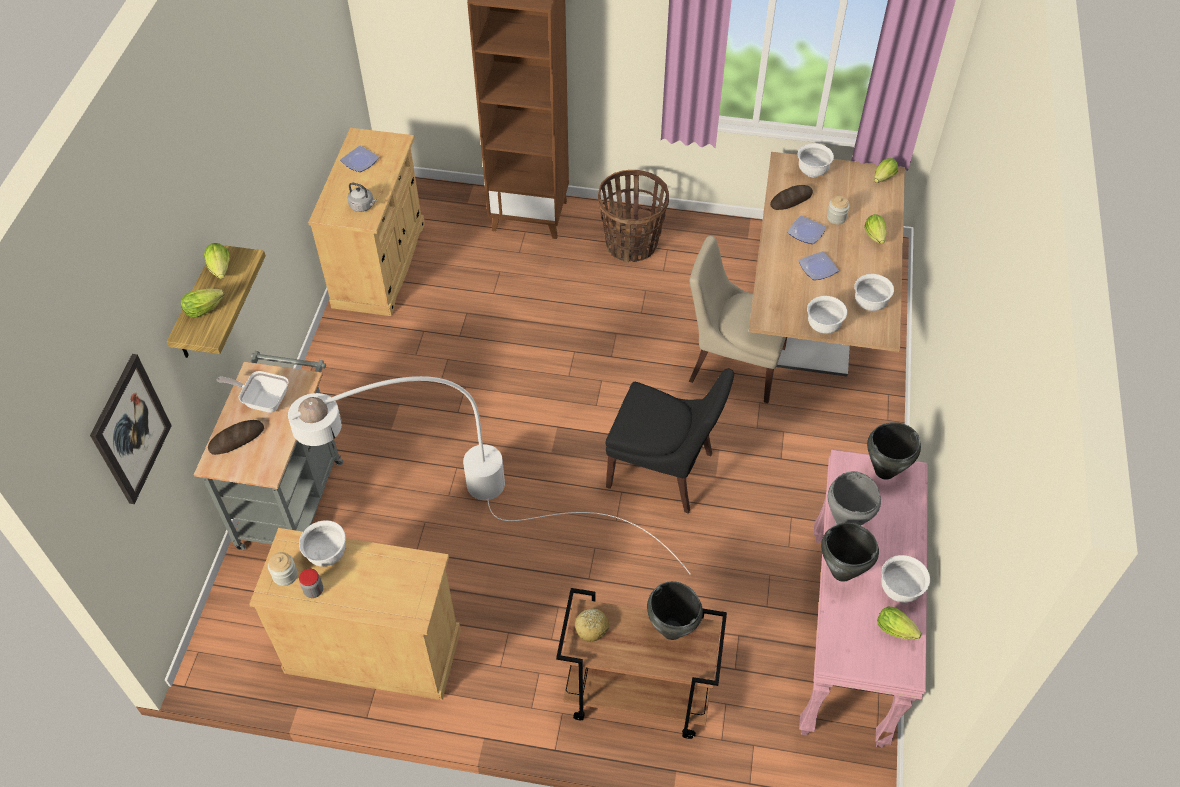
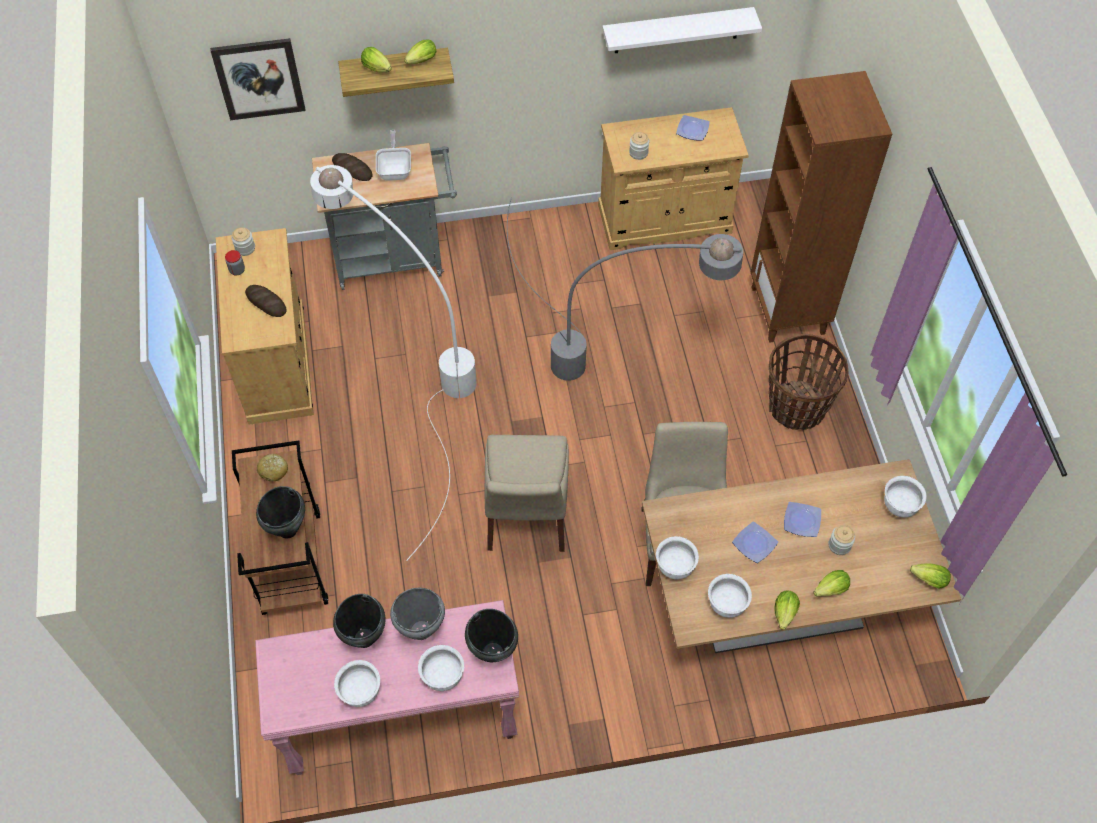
camera: 70 degrees right, 5 degrees up
white bowl [299,520,346,567] -> white bowl moved to [418,645,464,691]
grey kettle [348,183,377,212] -> jar [629,132,649,160]
black chair [606,368,734,514] -> beige chair [485,435,569,552]
bread [770,185,813,210] -> bread moved to [245,285,287,317]
lettuce [877,607,922,640] -> lettuce moved to [774,591,800,630]
none -> grey floor lamp [507,197,743,381]
none -> white shelf [602,7,762,53]

